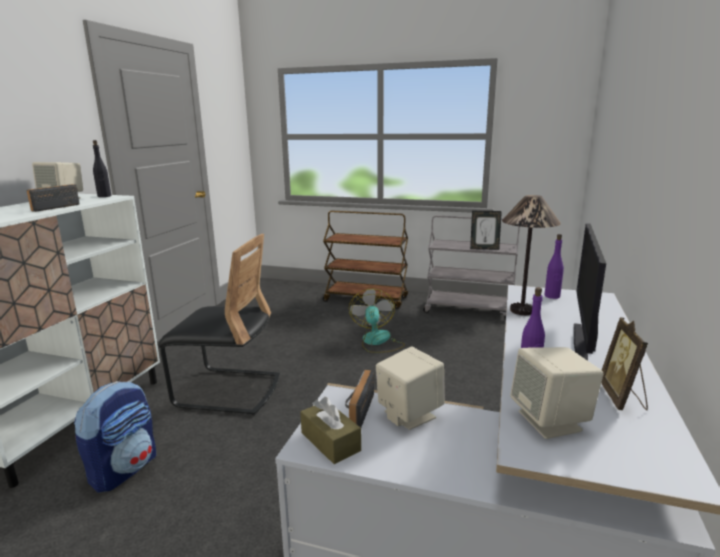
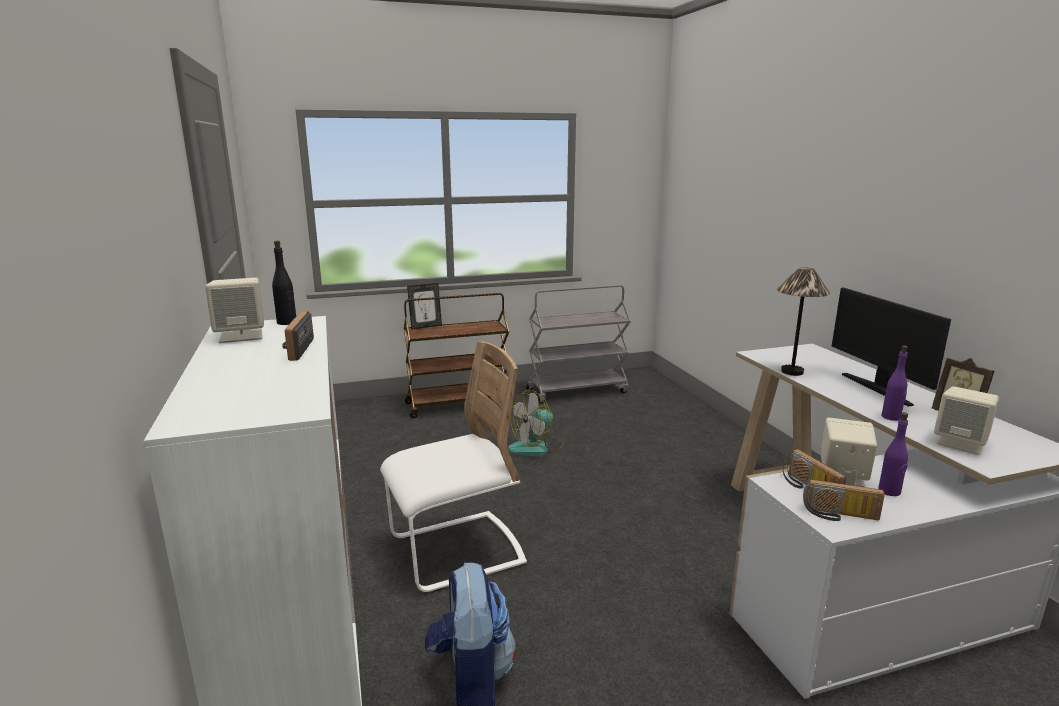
camera: 35 degrees left, 0 degrees up
black chair [158,234,280,415] -> white chair [380,341,527,592]
brown tissue box [300,397,361,464] -> radio [803,479,885,521]
fan [349,289,405,353] -> fan turned 90 degrees counterclockwise [508,390,564,456]
picture frame [470,211,502,250] -> picture frame moved to [407,283,442,330]
purple bottle [544,234,564,299] -> purple bottle moved to [878,412,908,496]

